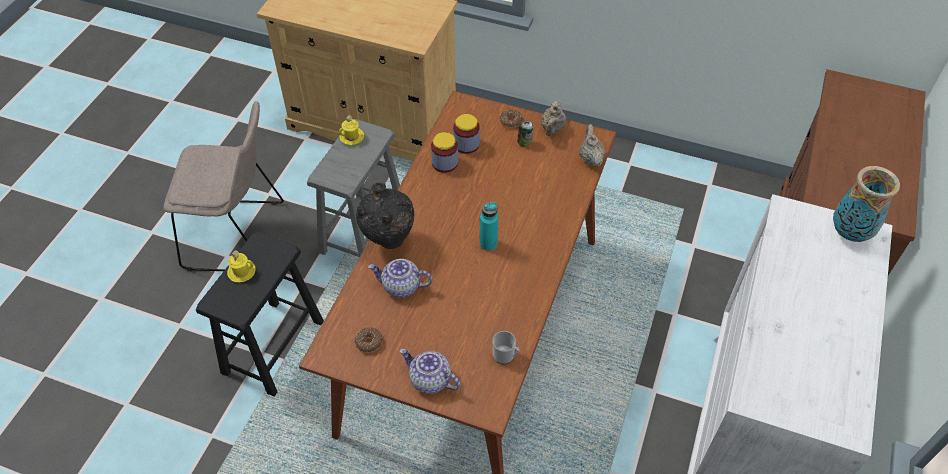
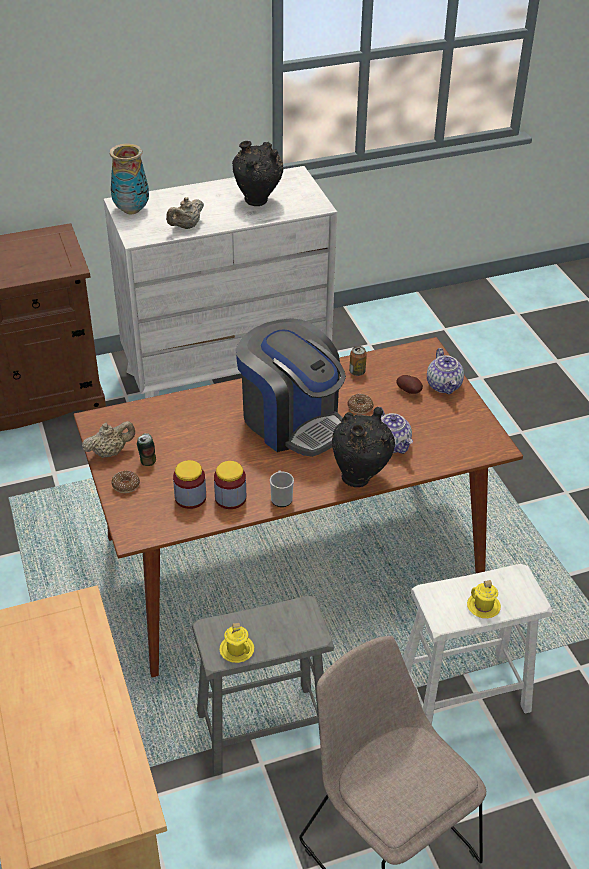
camera: 130 degrees left, 10 degrees down
black stool [196,232,324,396] -> white stool [403,564,552,725]
donut [355,327,383,353] -> donut moved to [347,394,373,414]
turquoise bottle [480,202,498,251] -> coffee machine [236,318,346,457]
mug [492,331,520,364] -> mug moved to [270,470,294,507]
beige teapot [579,124,606,166] -> beige teapot moved to [166,197,204,229]
none -> black vase [232,141,283,206]
none -> can [349,346,367,376]
none -> potato [396,375,423,394]

